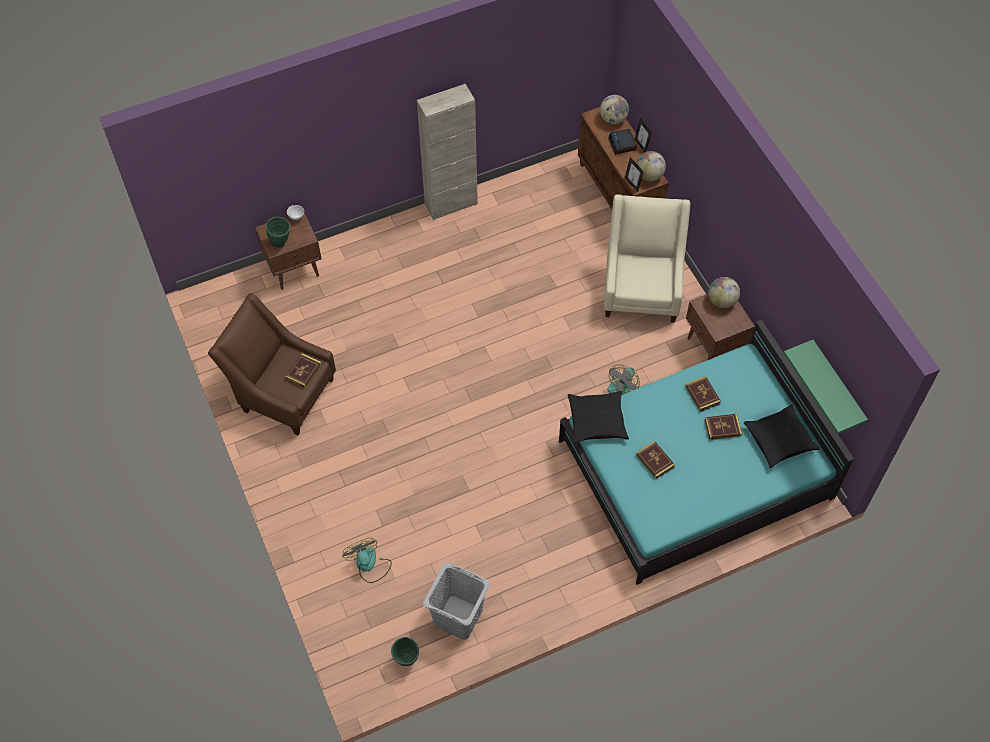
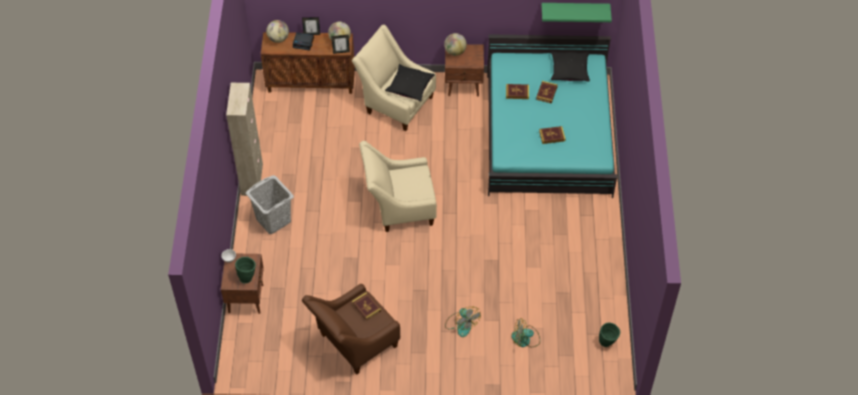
camera: 65 degrees left, 5 degrees down
grey laundry basket [423,563,490,640] -> grey laundry basket moved to [246,175,294,234]
black pillow [568,391,629,443] -> black pillow moved to [385,64,435,102]
fan [607,364,639,395] -> fan moved to [445,306,481,337]
none -> beige armchair [359,141,437,232]

